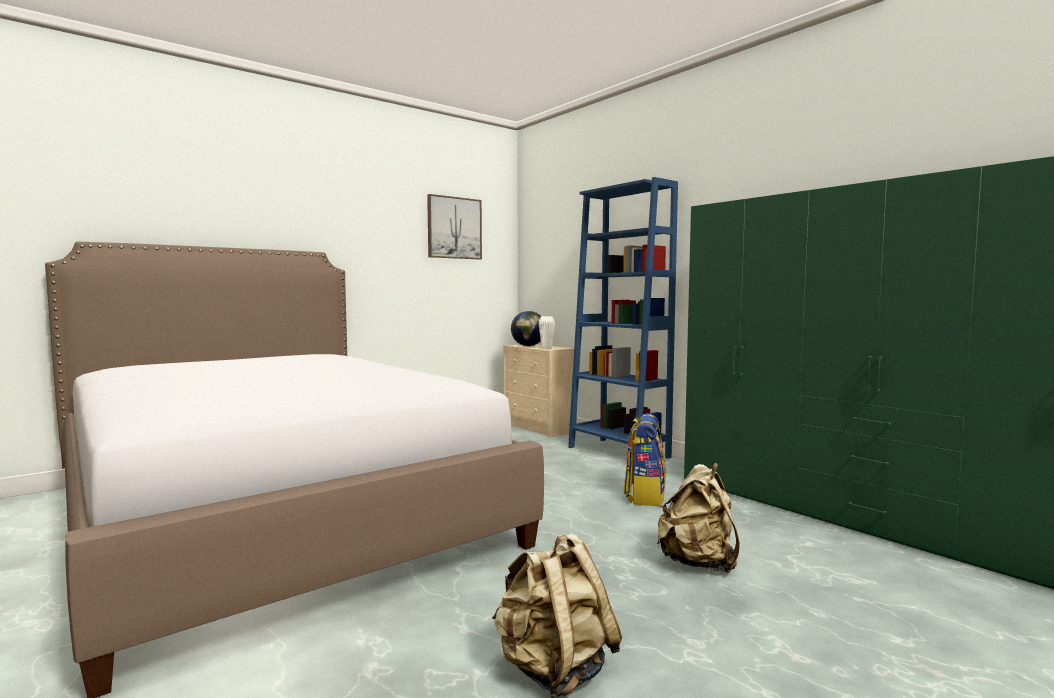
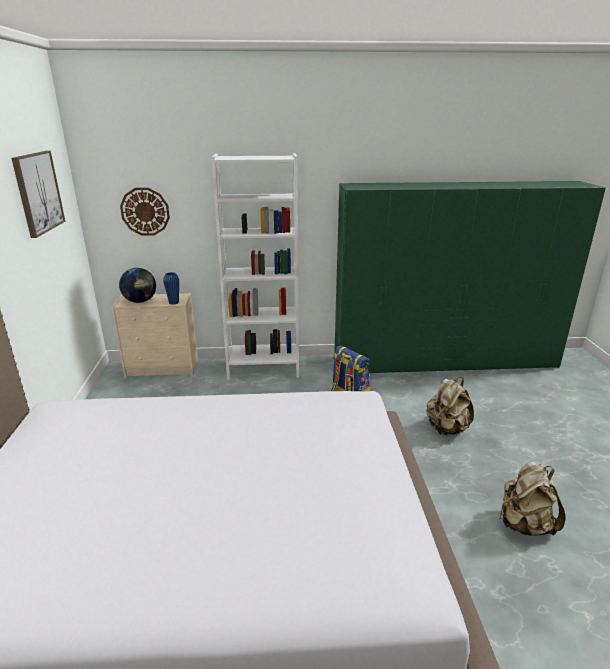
camera: 55 degrees left, 20 degrees up
white vase [539,316,555,350] -> blue vase [163,272,179,305]
blue bookcase [568,177,678,459] -> white bookcase [212,153,299,380]
none -> wall clock [120,188,170,236]

